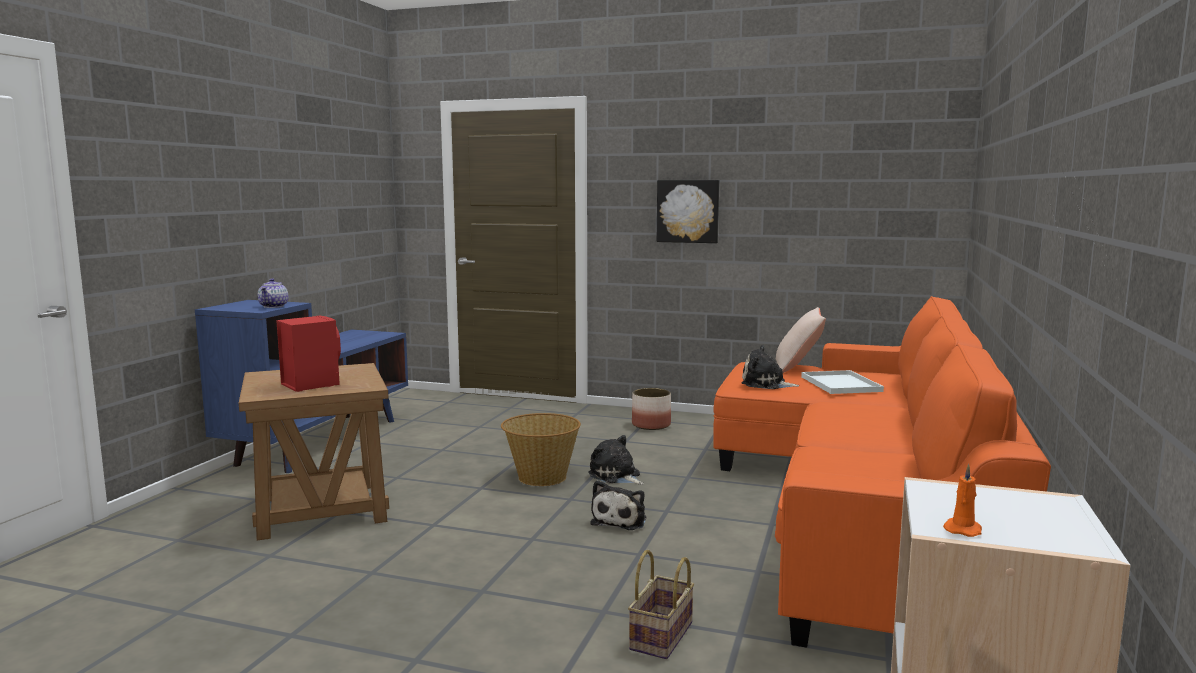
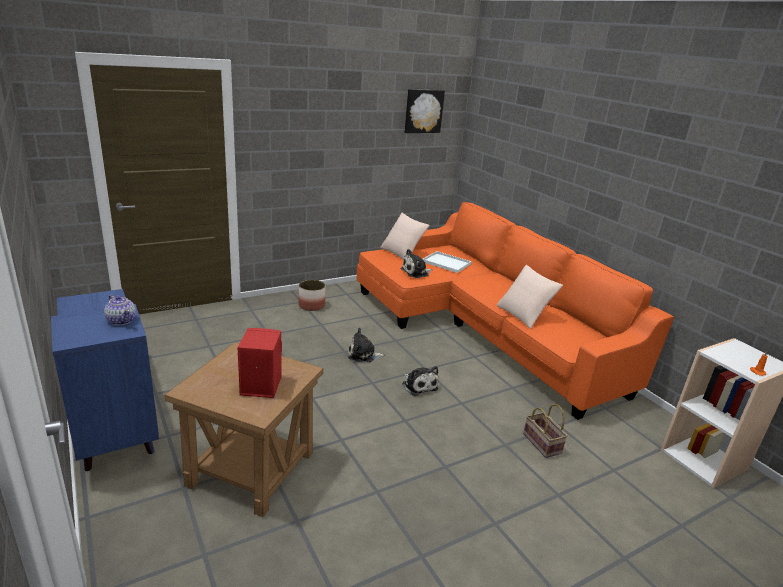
camera: 50 degrees left, 15 degrees up
basket [501,413,581,486] -> none
picture [657,180,720,243] -> picture moved to [404,89,445,133]
none -> beige pillow [497,265,563,329]

